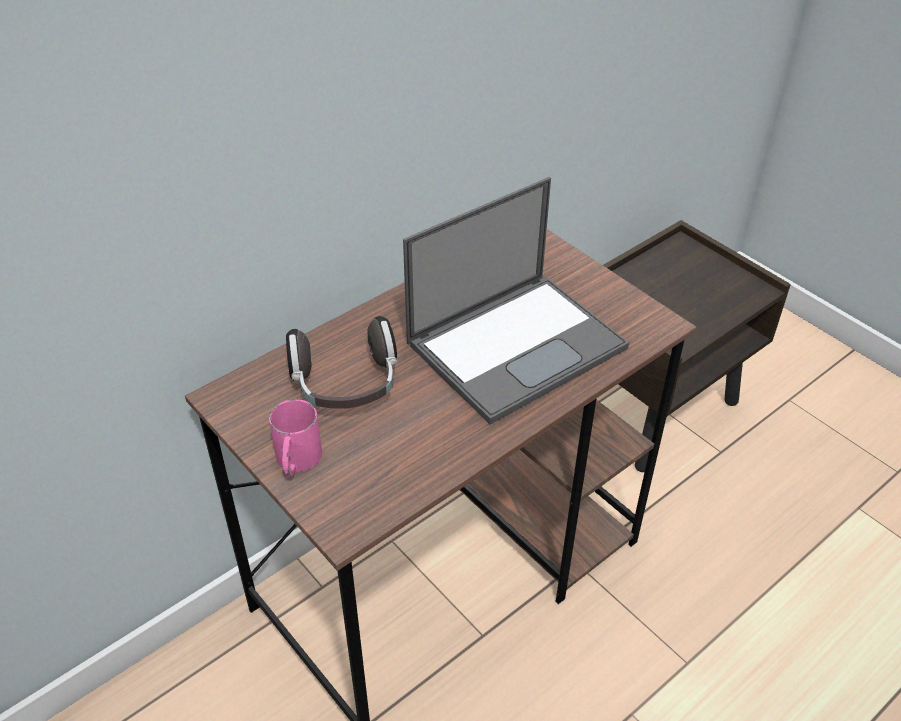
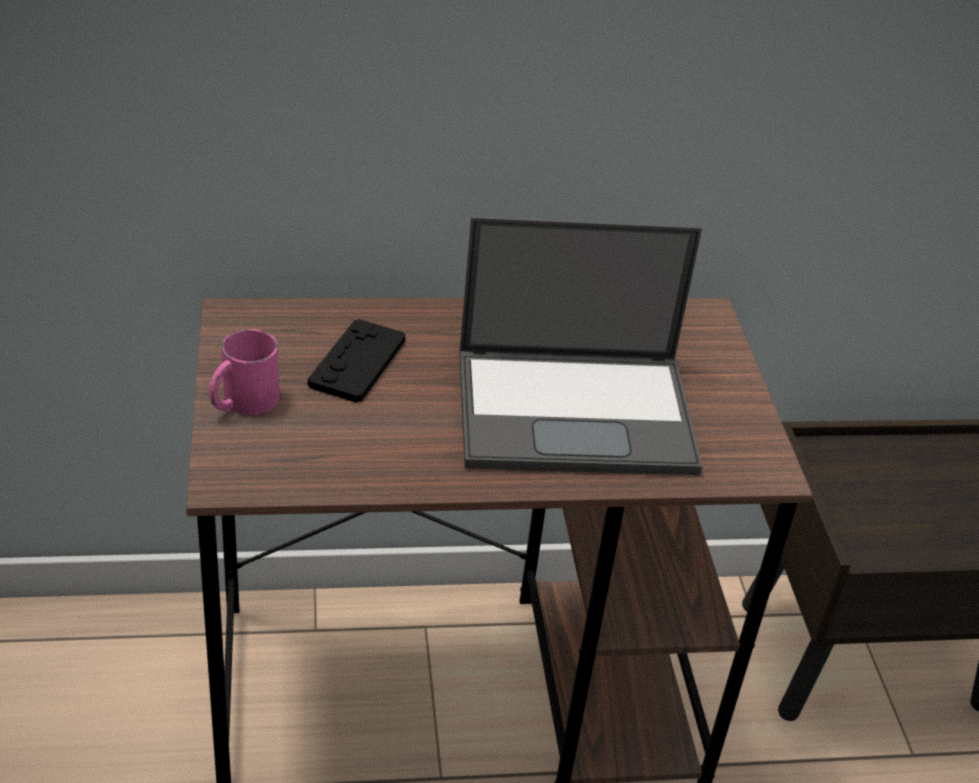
camera: 30 degrees right, 5 degrees down
headphones [286,316,397,409] -> black game controller [308,319,406,403]

